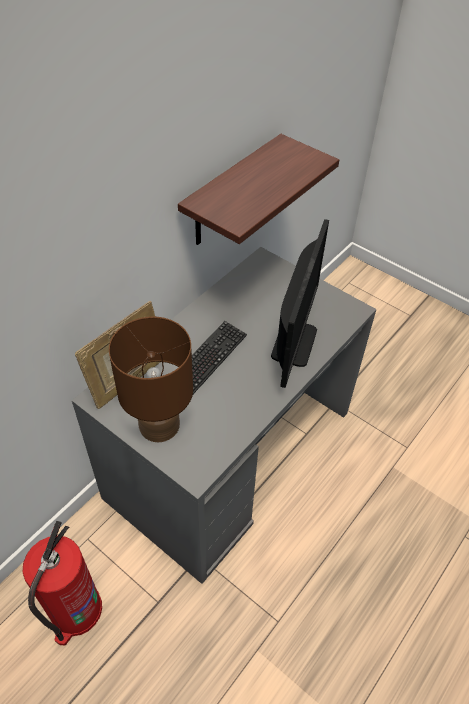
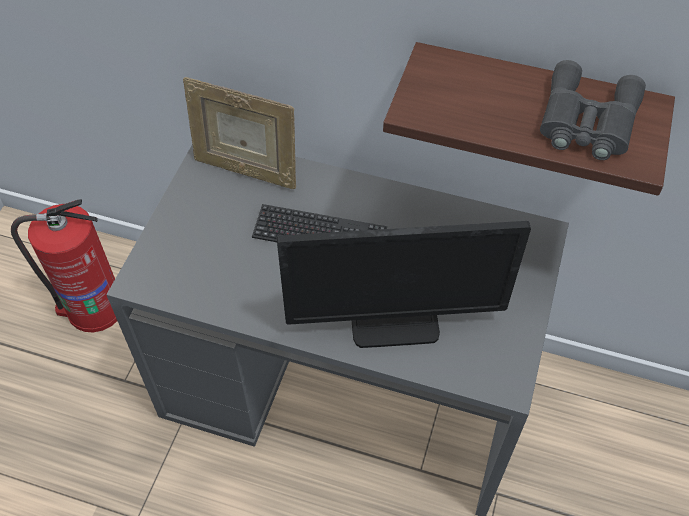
camera: 70 degrees right, 5 degrees up
brown table lamp [109,316,193,442] -> none
none -> grey binoculars [540,60,646,160]

